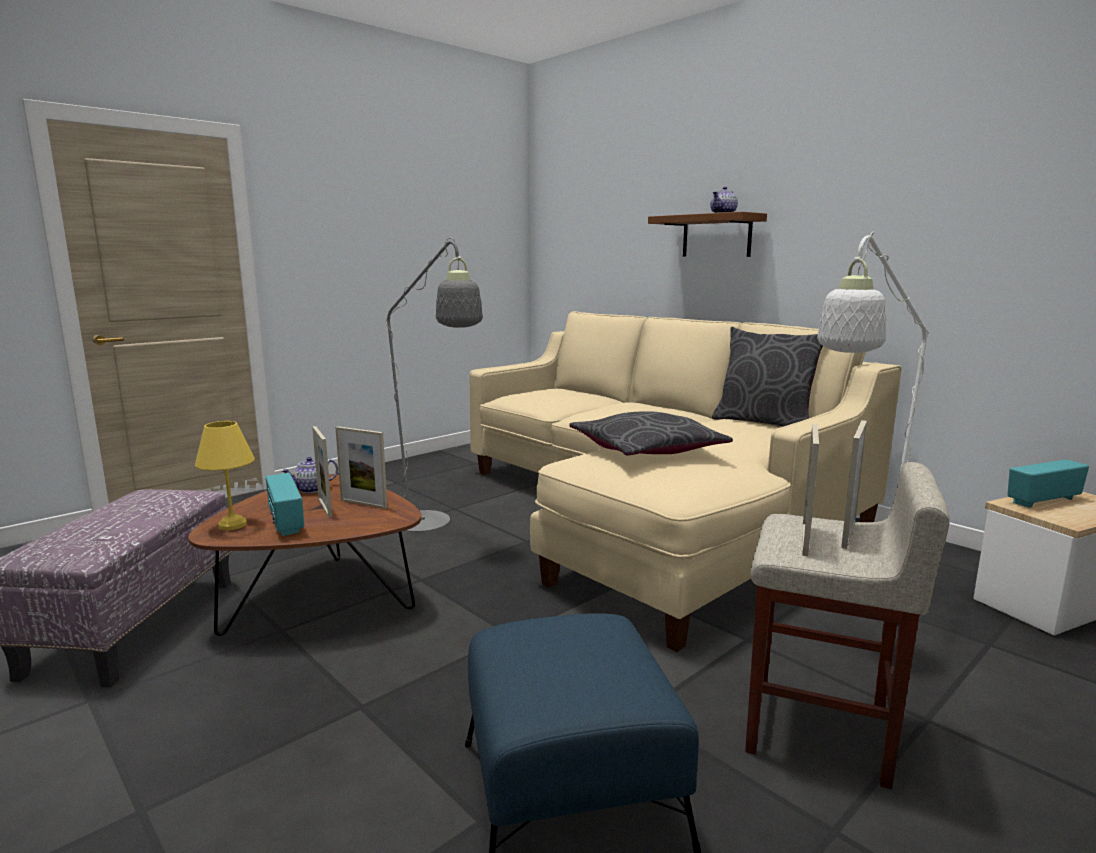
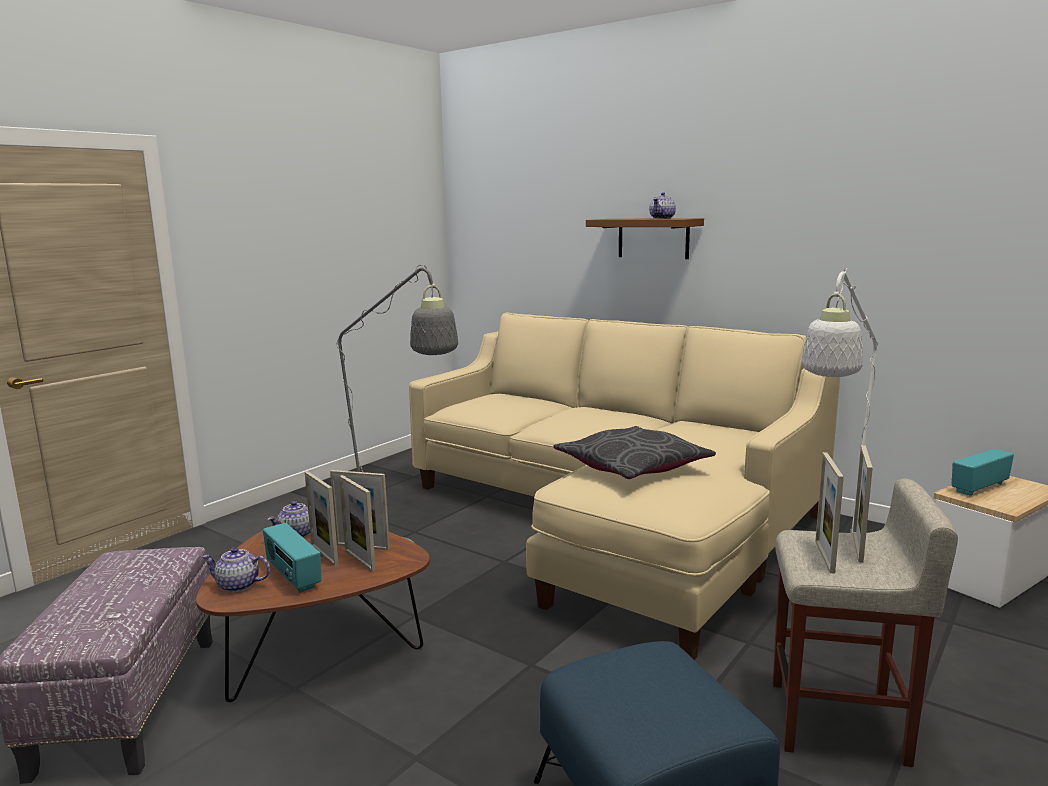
camera: 10 degrees left, 0 degrees up
yellow table lamp [195,421,255,530] -> teapot [202,547,270,592]
grey pillow [712,327,823,426] -> none
none -> picture frame [339,475,376,571]

